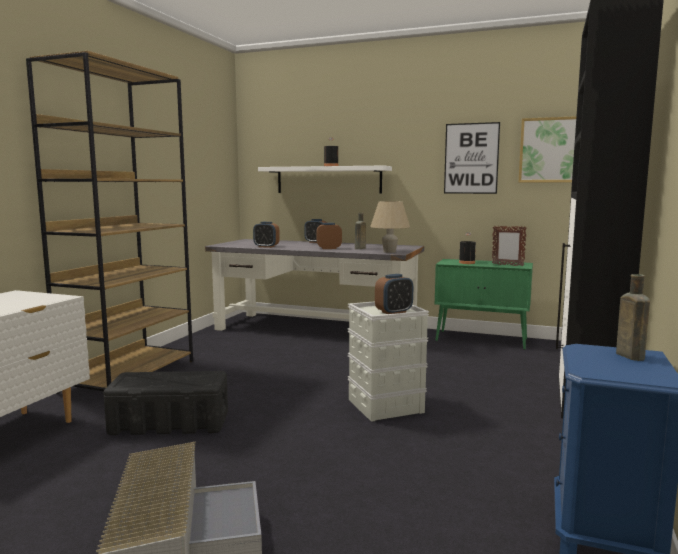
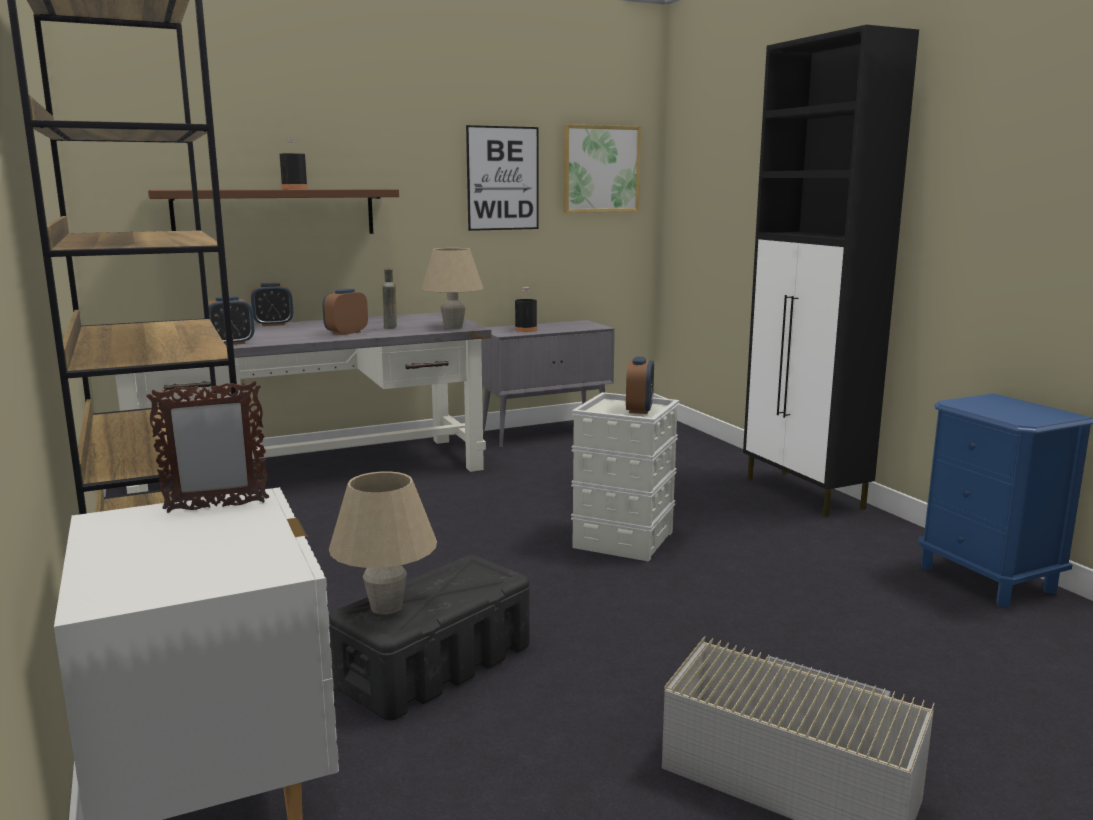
camera: 45 degrees left, 5 degrees up
white shelf [258,166,392,194] -> brown shelf [148,189,399,234]
green cabinet [435,259,533,350] -> grey cabinet [481,320,615,448]
picture frame [492,226,527,266] -> picture frame moved to [146,381,269,513]
brown bottle [616,274,650,361] -> none
none -> beige table lamp [329,471,437,615]

